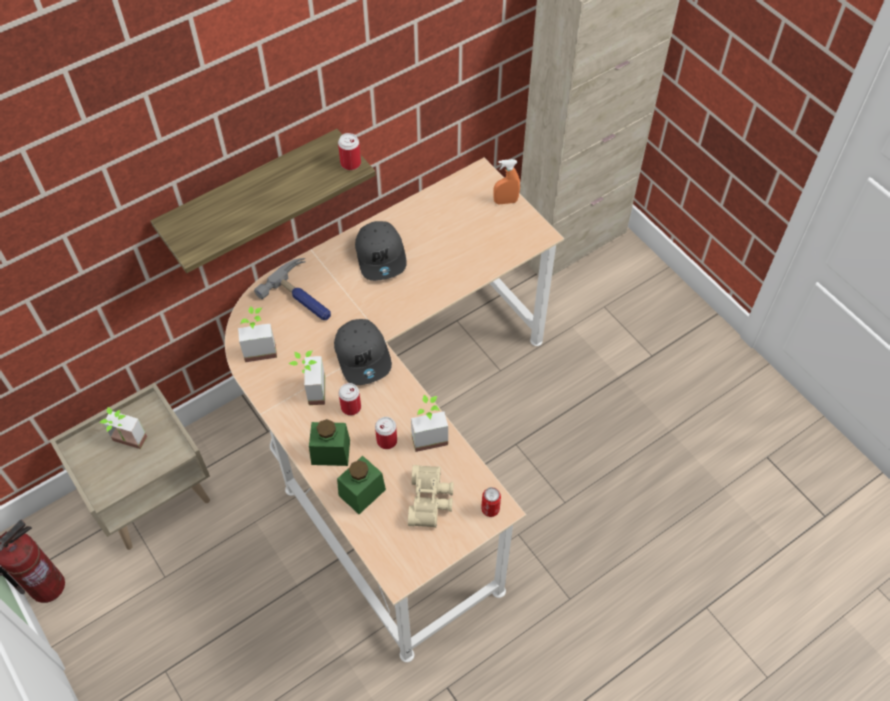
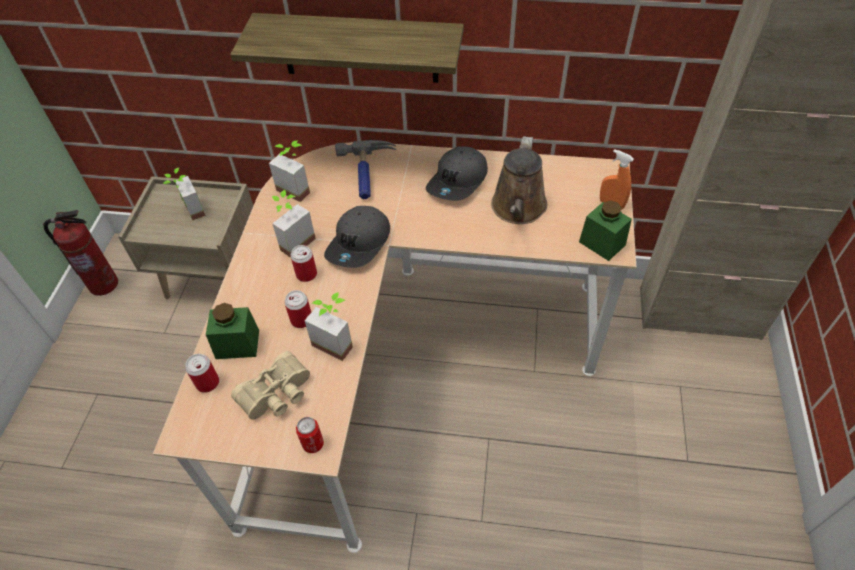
camera: 45 degrees right, 5 degrees down
green jar [309,419,350,466] -> green jar moved to [579,201,632,261]
can [338,133,361,170] -> can moved to [185,354,219,393]
none -> brown watering can [491,136,547,224]

